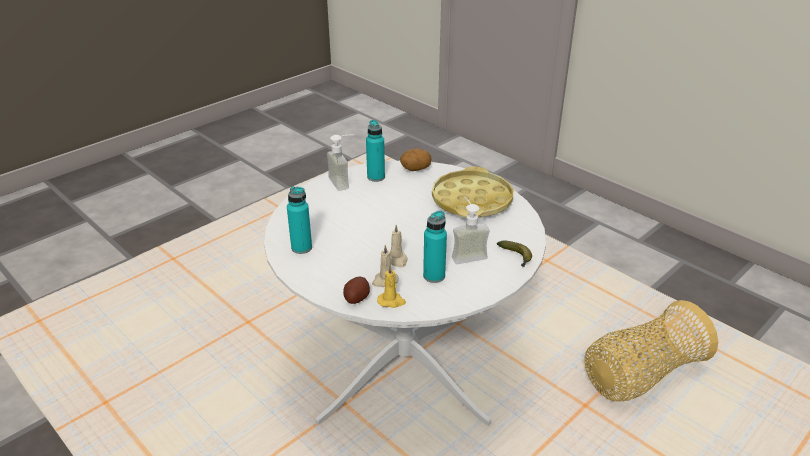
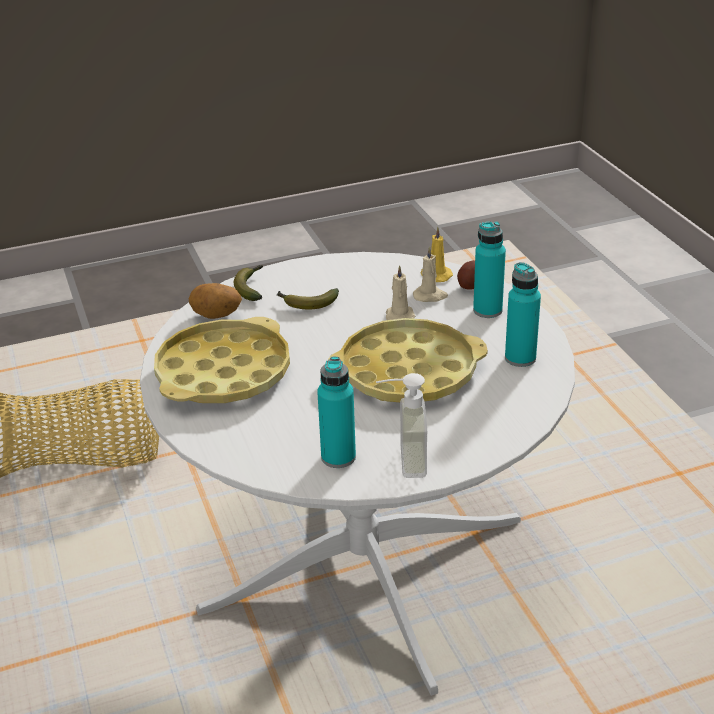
camera: 155 degrees left, 0 degrees up
potato [400,148,431,171] -> potato moved to [189,283,242,319]
turquoise bottle [423,210,447,283] -> turquoise bottle moved to [473,221,506,318]
soap dispenser [452,197,490,264] -> banana [277,288,339,309]
none -> yellow tray [327,318,488,402]

